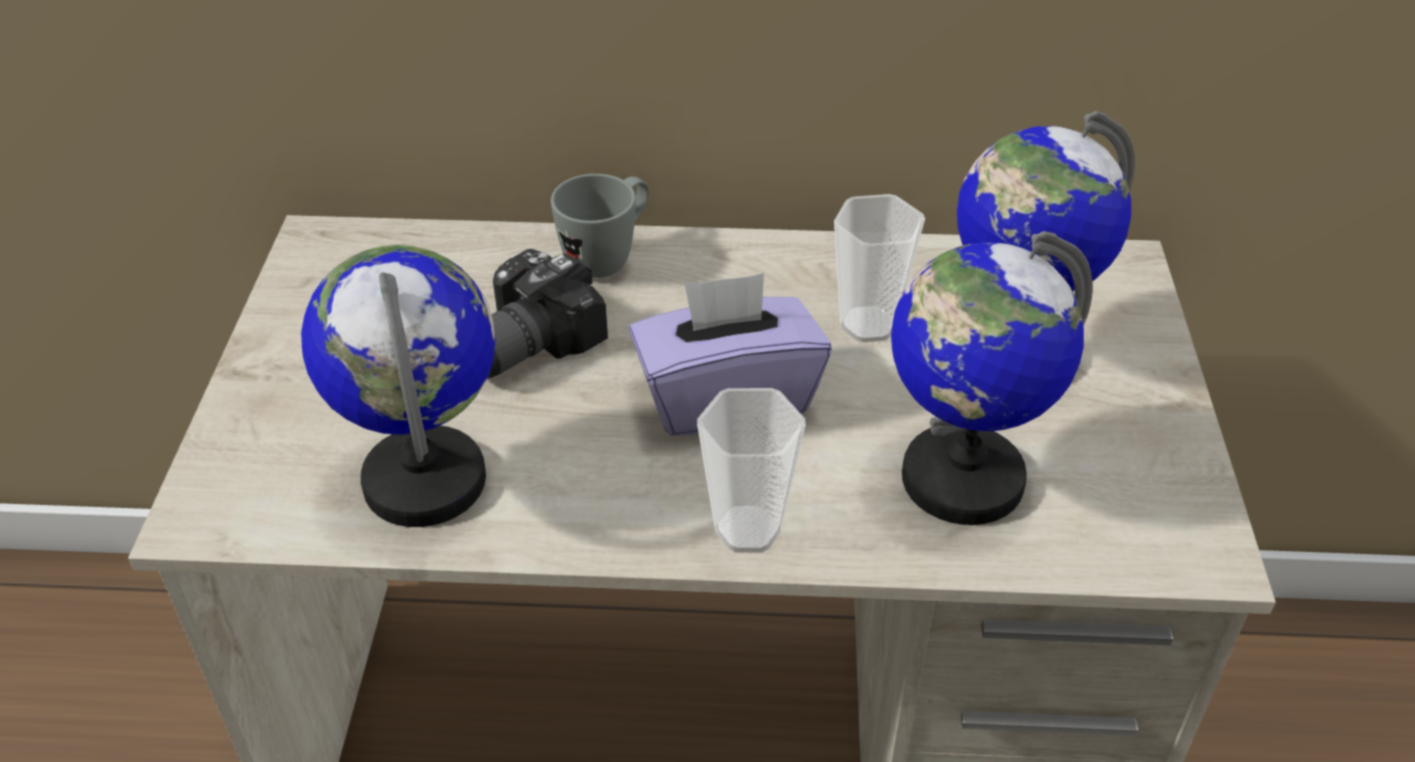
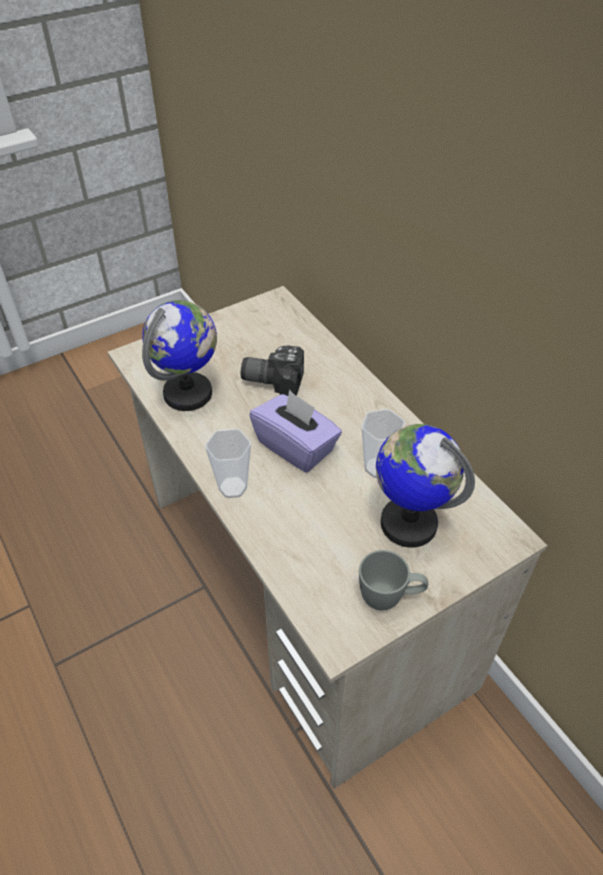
camera: 55 degrees right, 5 degrees up
grey mug [551,174,649,278] -> grey mug moved to [359,550,428,611]
globe [891,231,1093,525] -> none

